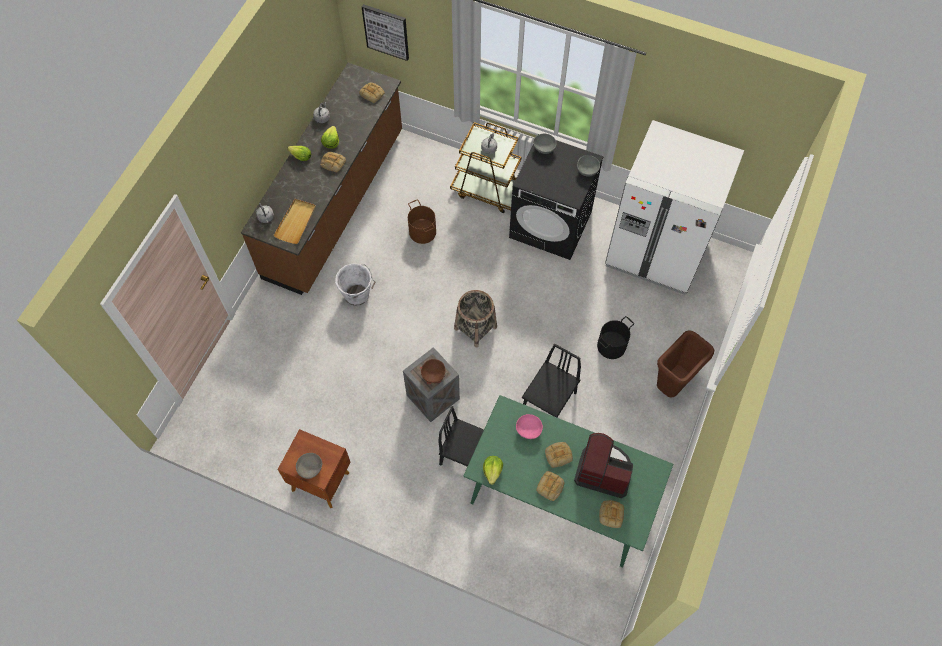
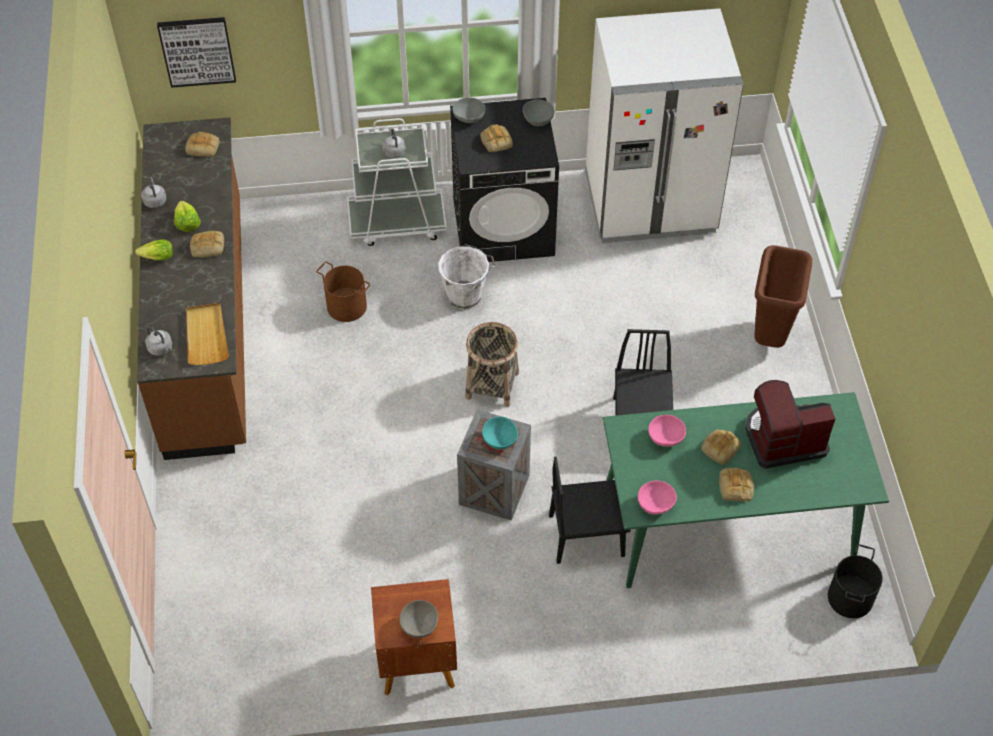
camera: 30 degrees left, 10 degrees down
white bucket [335,263,375,306] -> white bucket moved to [438,244,495,309]
brown bowl [421,359,445,383] -> turquoise bowl [482,417,518,449]
brown cart [450,122,521,213] -> white cart [347,118,447,246]
lettuce [483,456,503,485] -> pink bowl [638,481,677,515]
black bucket [597,316,634,359] -> black bucket moved to [828,544,883,618]
bread [599,500,624,528] -> bread moved to [480,125,513,152]

